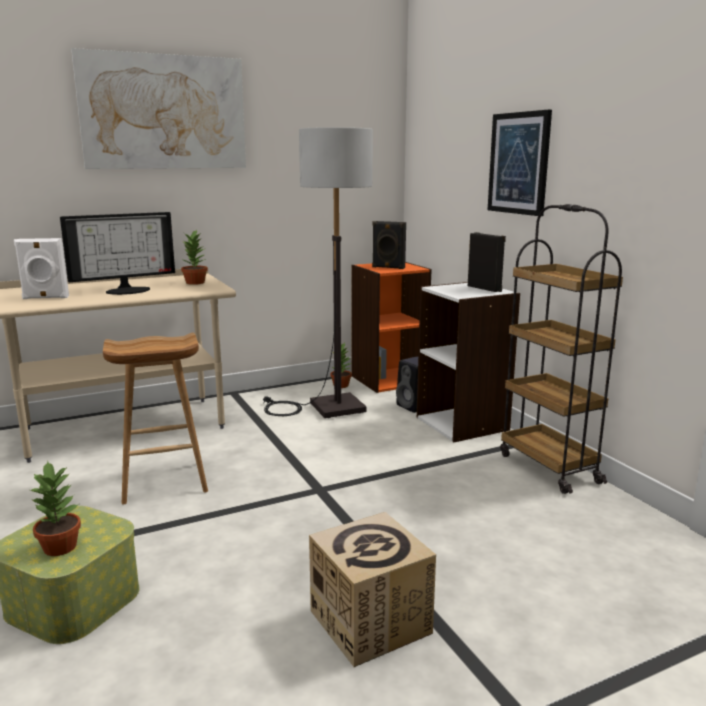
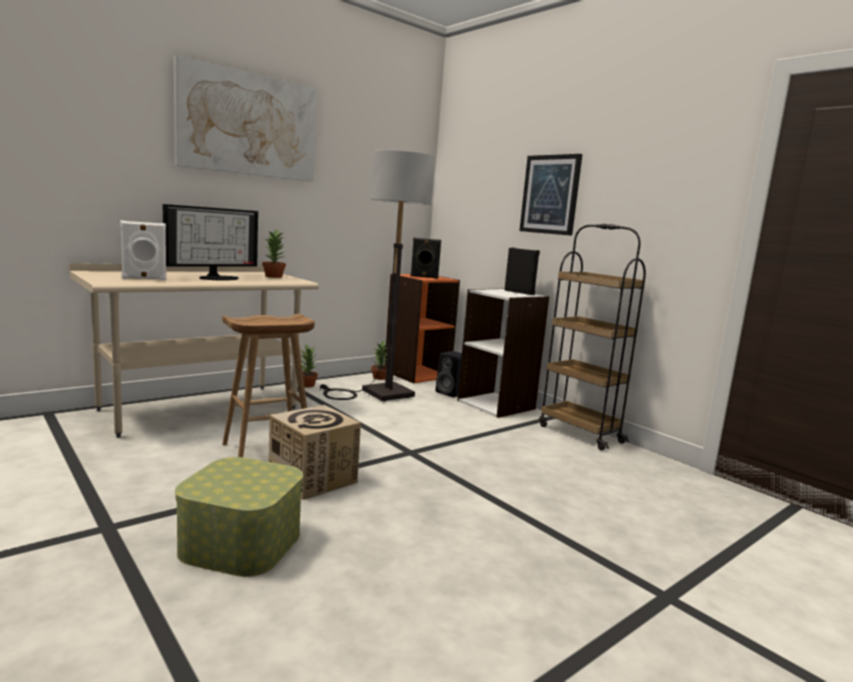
camera: 15 degrees left, 5 degrees down
potted plant [30,461,81,556] -> potted plant moved to [301,345,318,387]
cardboard box [309,512,436,667] -> cardboard box moved to [269,405,361,500]

